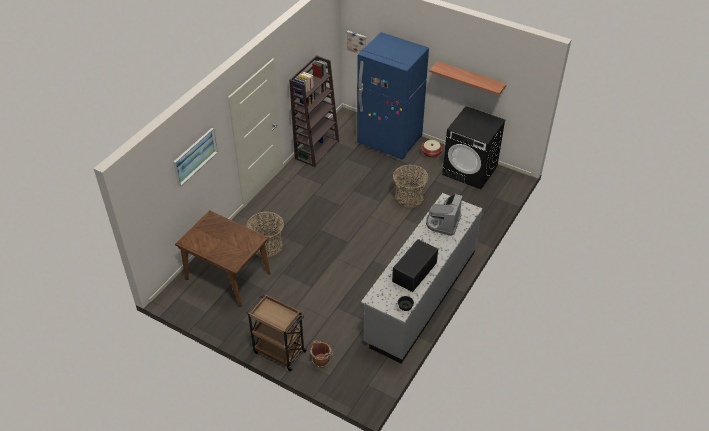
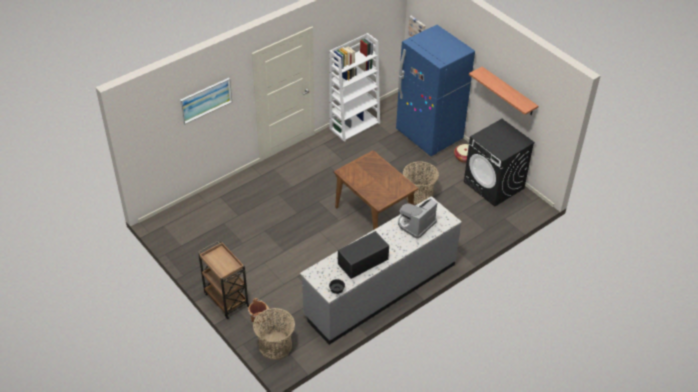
camera: 20 degrees right, 0 degrees up
brown dining table [175,210,270,307] -> brown dining table moved to [333,150,419,230]
basket [246,212,284,258] -> basket moved to [253,308,295,360]
brown bookcase [289,55,339,167] -> white bookcase [329,33,380,142]

